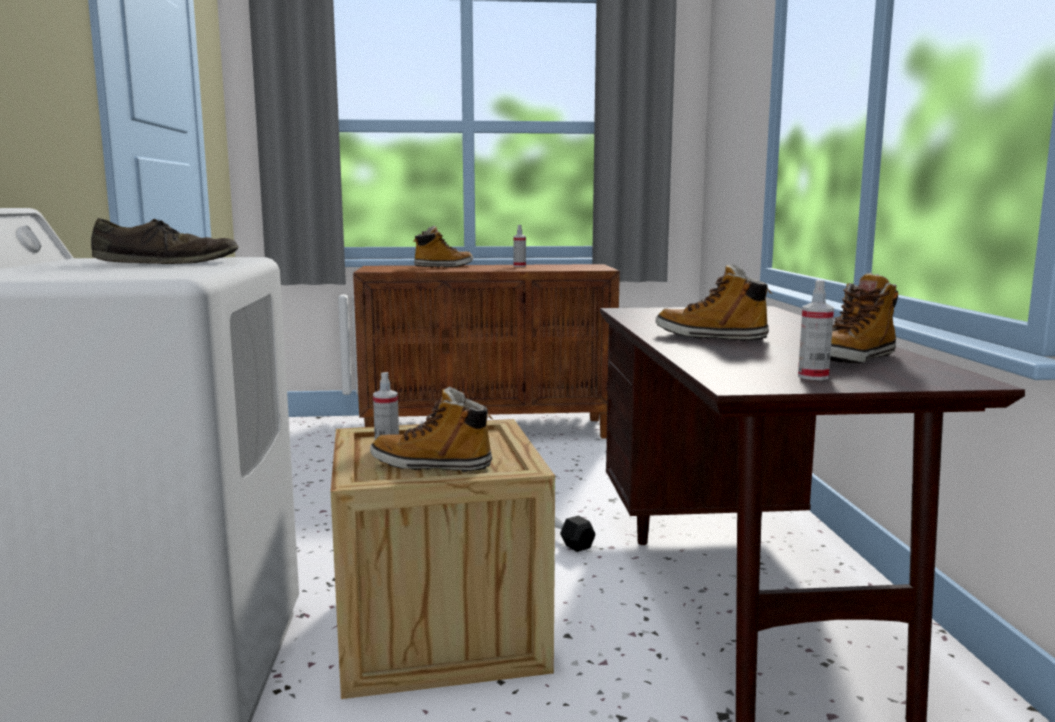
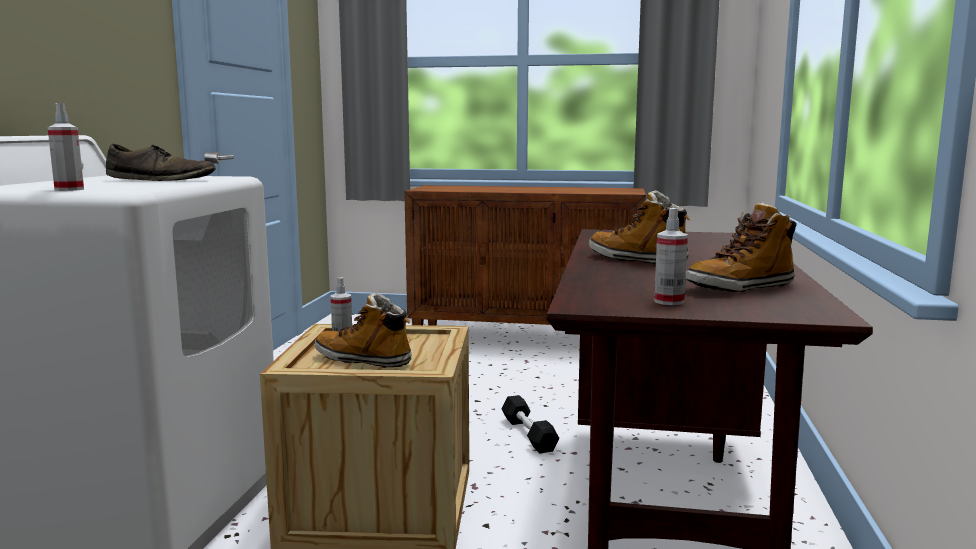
camera: 15 degrees right, 0 degrees up
boot [413,226,473,267] -> none
spray bottle [513,225,526,267] -> spray bottle moved to [48,103,84,191]

